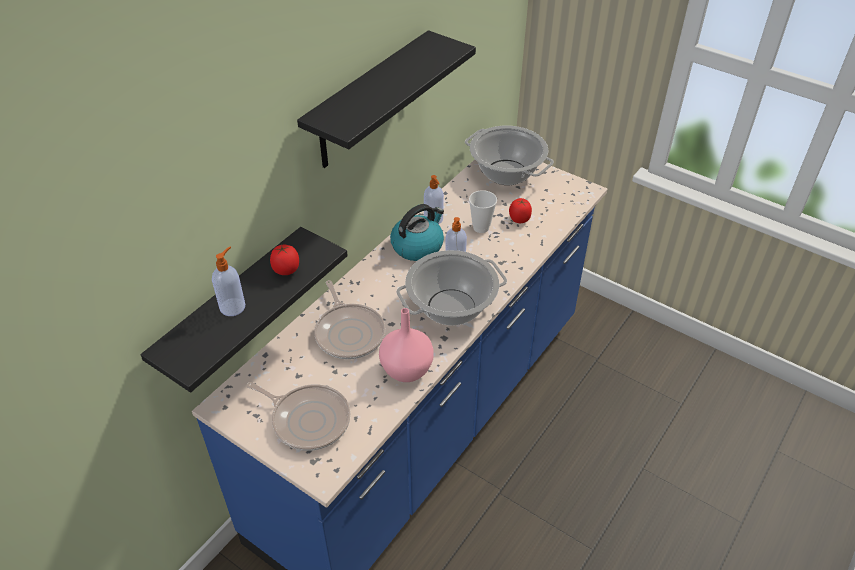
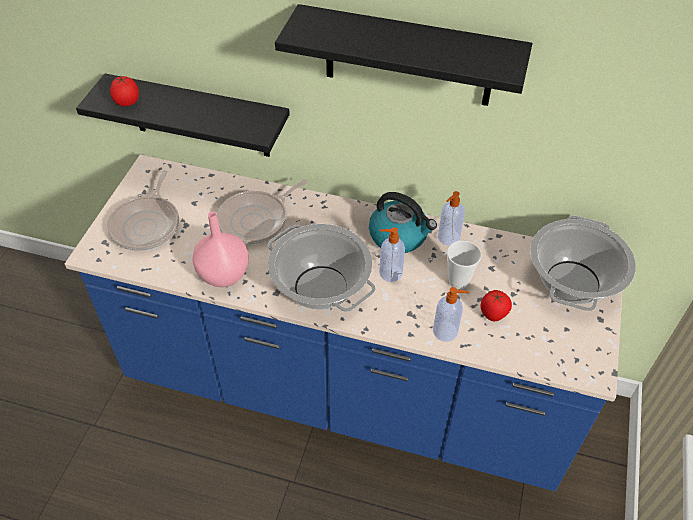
camera: 70 degrees right, 5 degrees up
soap dispenser [212,247,245,316] -> soap dispenser moved to [433,287,469,342]
tomato [270,245,299,275] -> tomato moved to [110,75,139,106]

